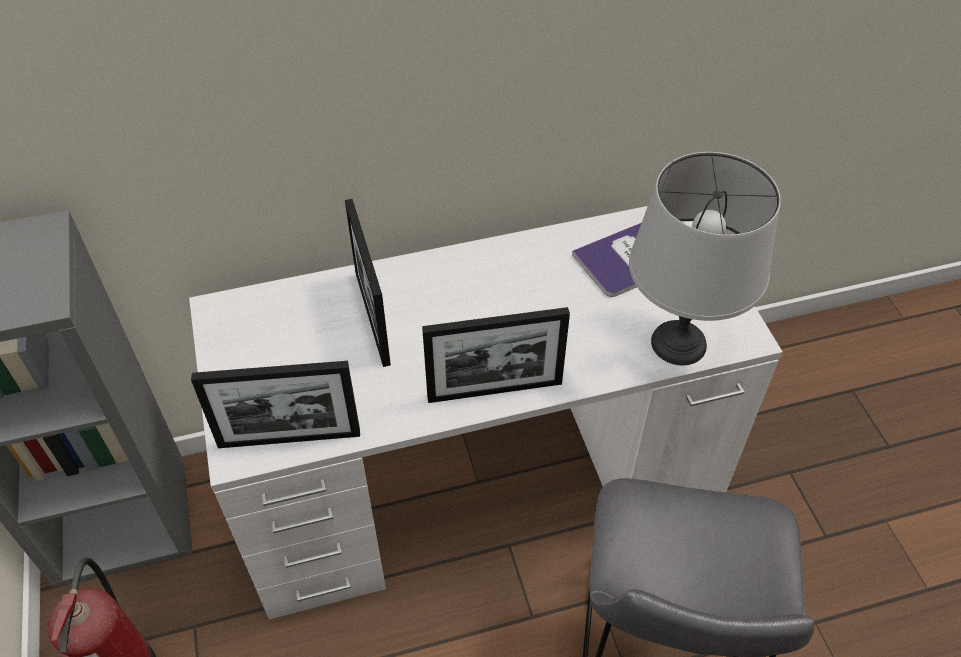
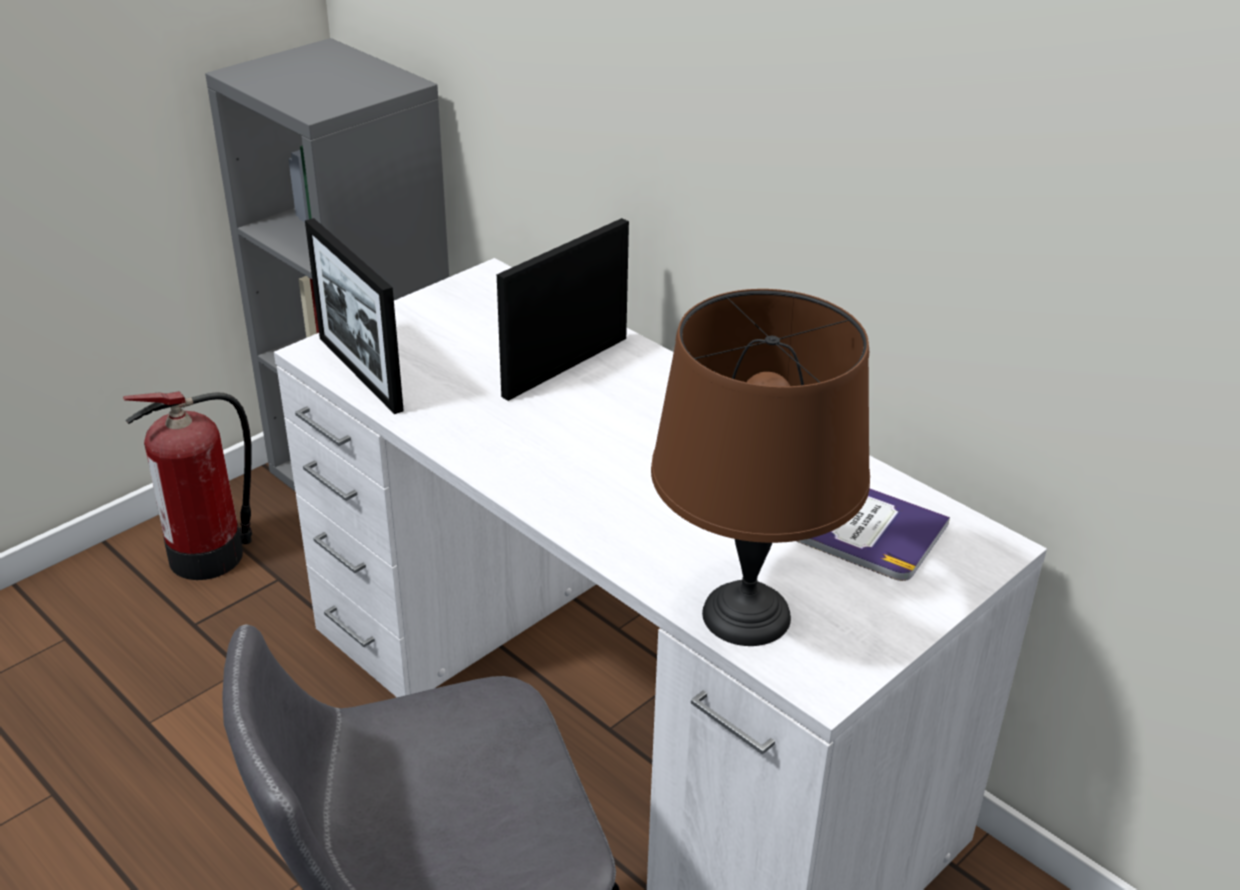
camera: 60 degrees right, 15 degrees down
picture frame [422,307,570,403] -> none
grey table lamp [629,152,781,365] -> brown table lamp [651,289,870,646]

